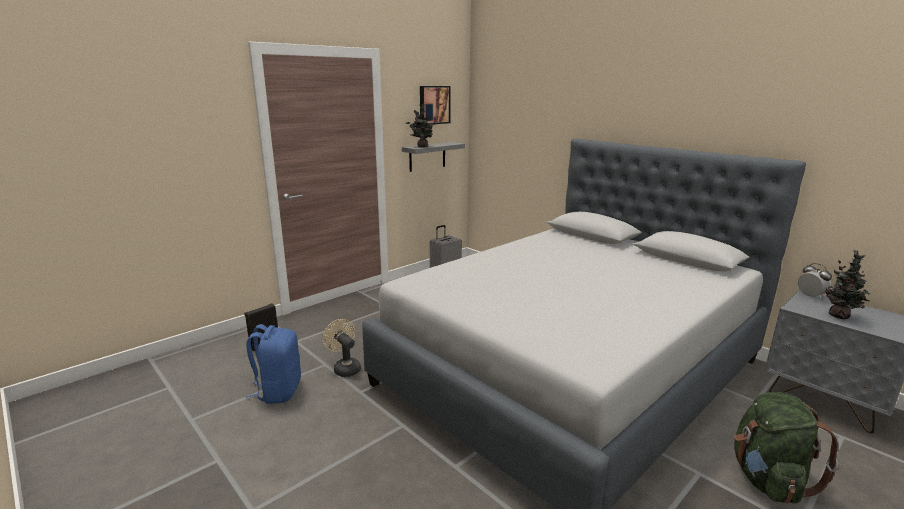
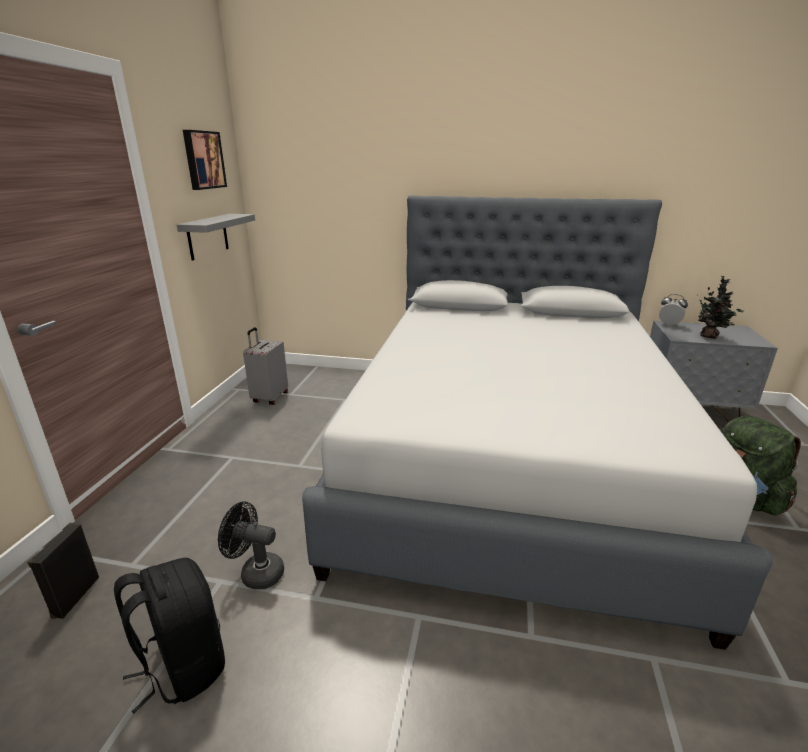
camera: 35 degrees left, 5 degrees up
blue backpack [246,324,301,404] -> black backpack [114,558,225,714]
beige fan [323,319,361,377] -> black fan [218,502,284,590]
potted plant [406,102,436,147] -> none

